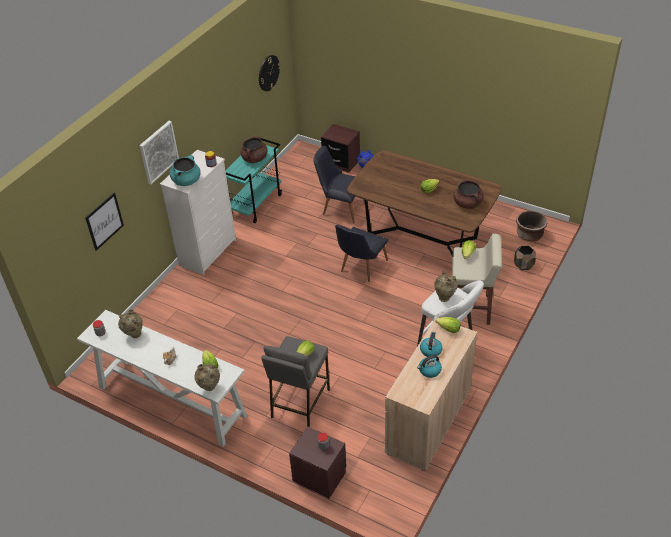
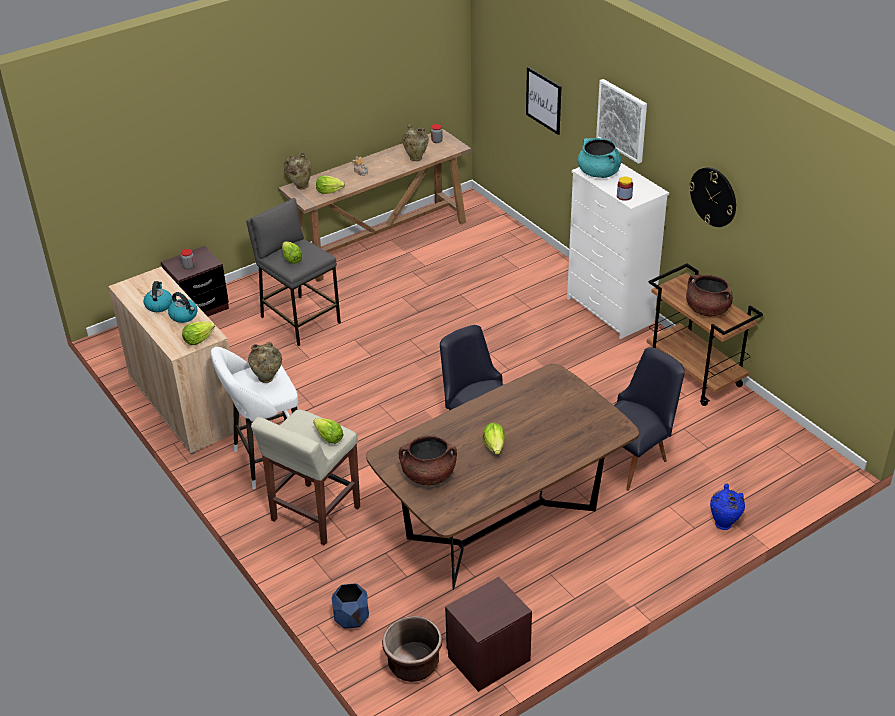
camera: 115 degrees right, 5 degrees down
white console table [77,310,247,447] -> brown console table [279,129,471,282]
turquoise cart [225,138,282,223] -> brown cart [647,263,763,406]
wall clock [259,55,281,91] -> wall clock moved to [689,167,736,227]
brown nightstand [321,124,360,173] -> brown nightstand moved to [445,577,532,692]
brown planter [514,246,536,270] -> blue planter [332,583,369,629]

